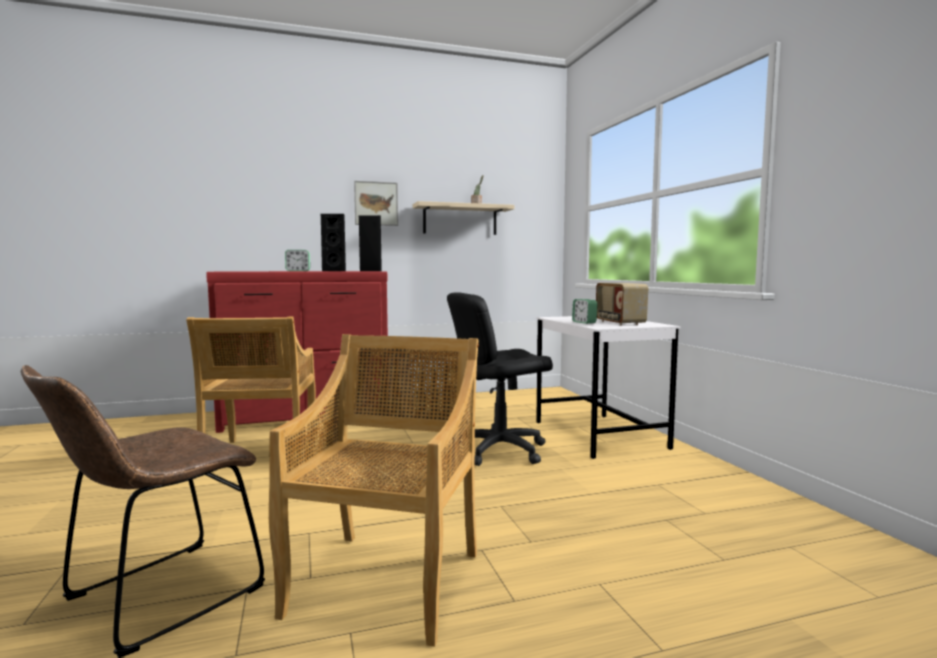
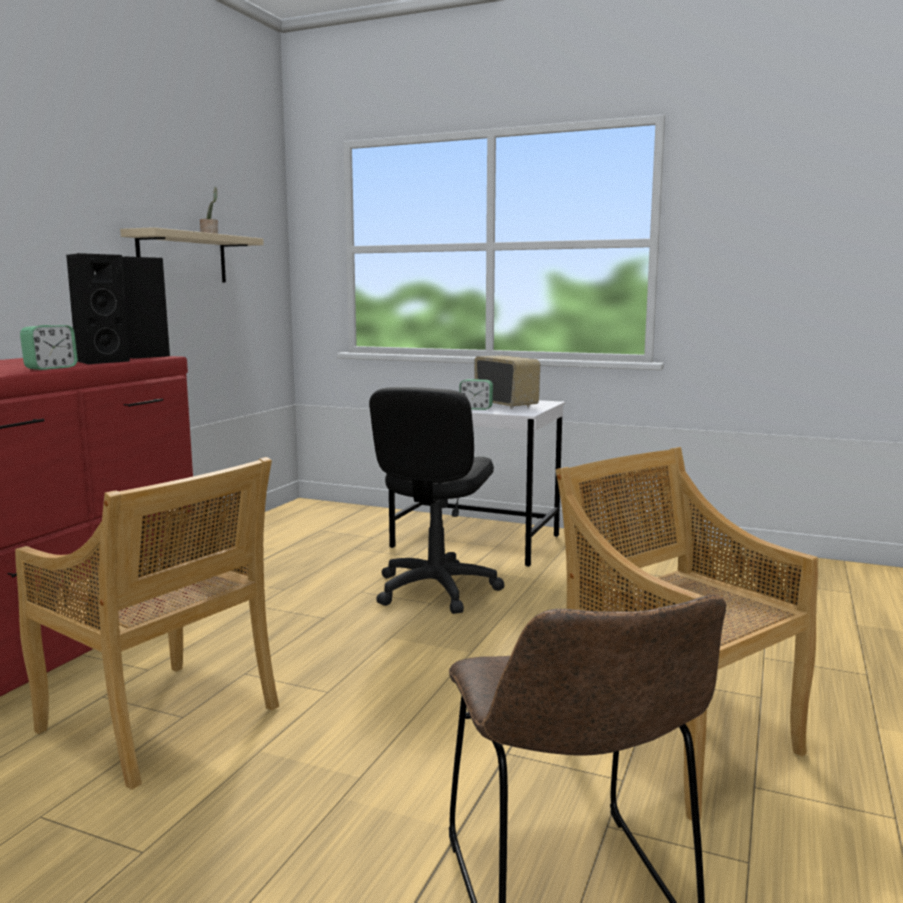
camera: 50 degrees left, 5 degrees up
picture [354,181,398,226] -> none
radio [596,283,648,326] -> radio turned 150 degrees counterclockwise [474,355,540,409]

